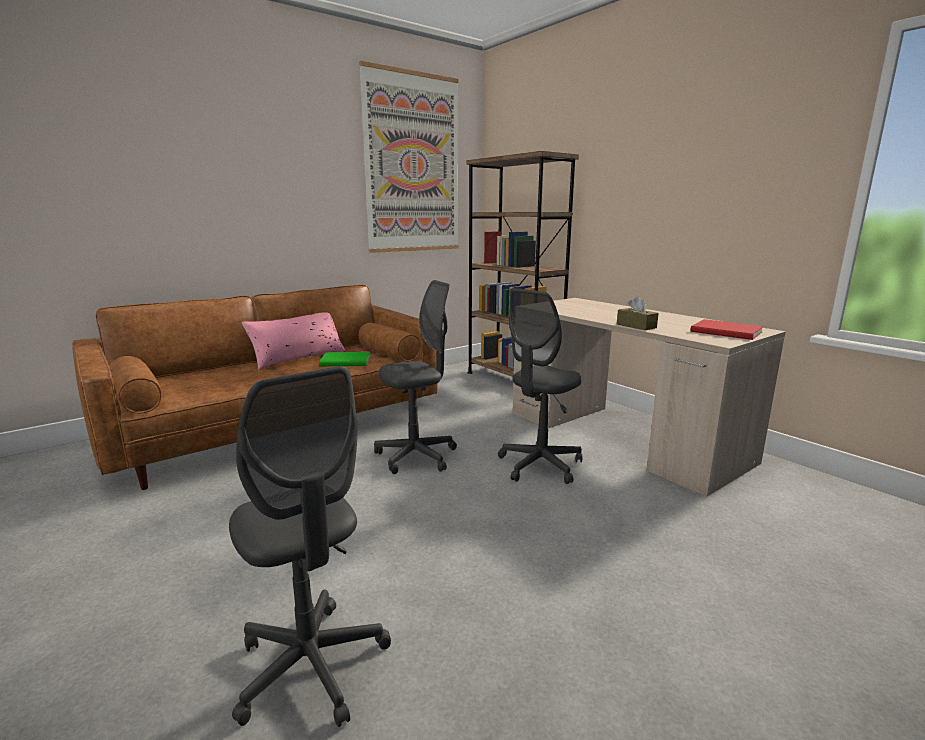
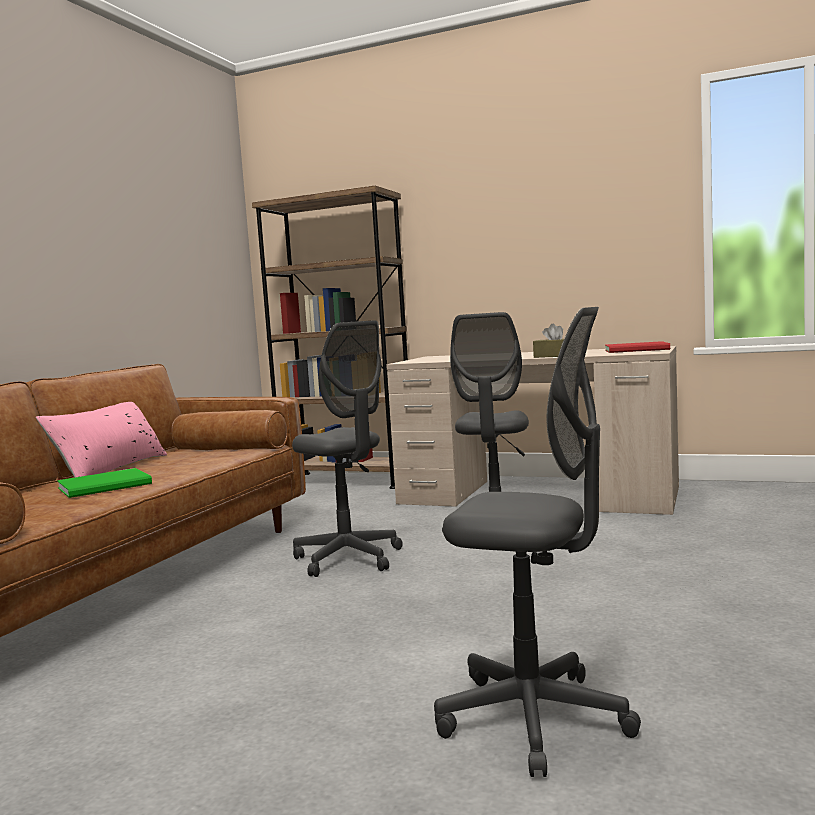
camera: 30 degrees left, 10 degrees down
green book [319,352,370,367] -> green book moved to [57,468,152,498]
picture [359,61,459,253] -> none
grey office chair [374,280,457,474] -> grey office chair turned 105 degrees clockwise [292,320,403,577]

